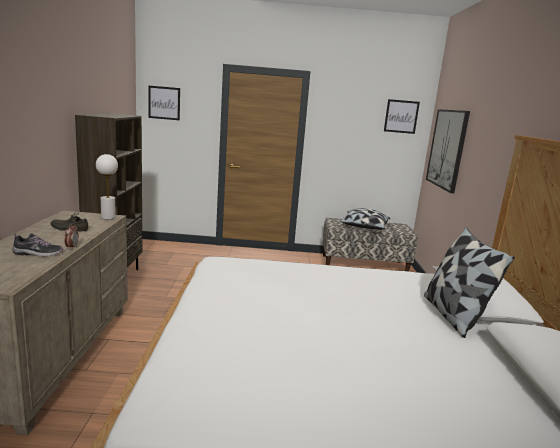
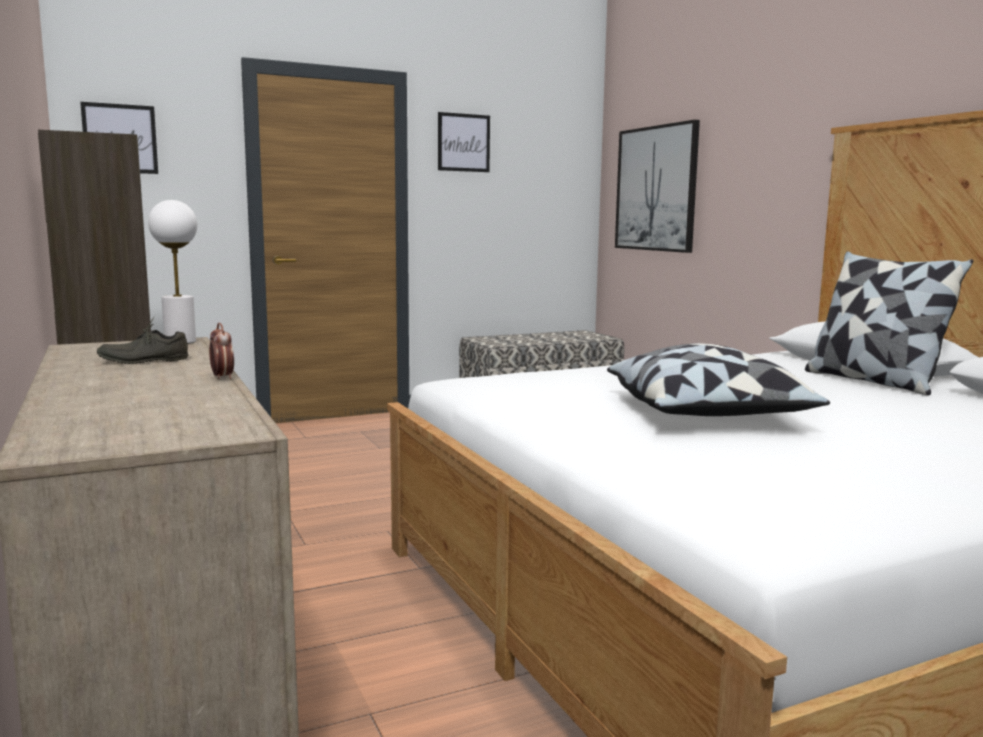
camera: 25 degrees left, 5 degrees down
shoe [12,233,63,257] -> none
pillow [340,208,390,230] -> pillow moved to [607,343,830,416]
picture [384,99,420,134] -> picture moved to [438,112,490,172]

